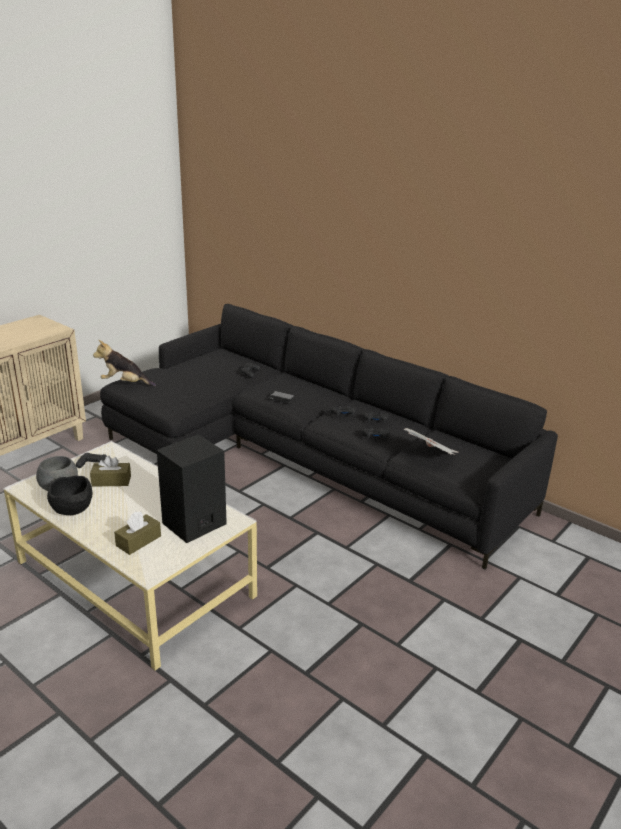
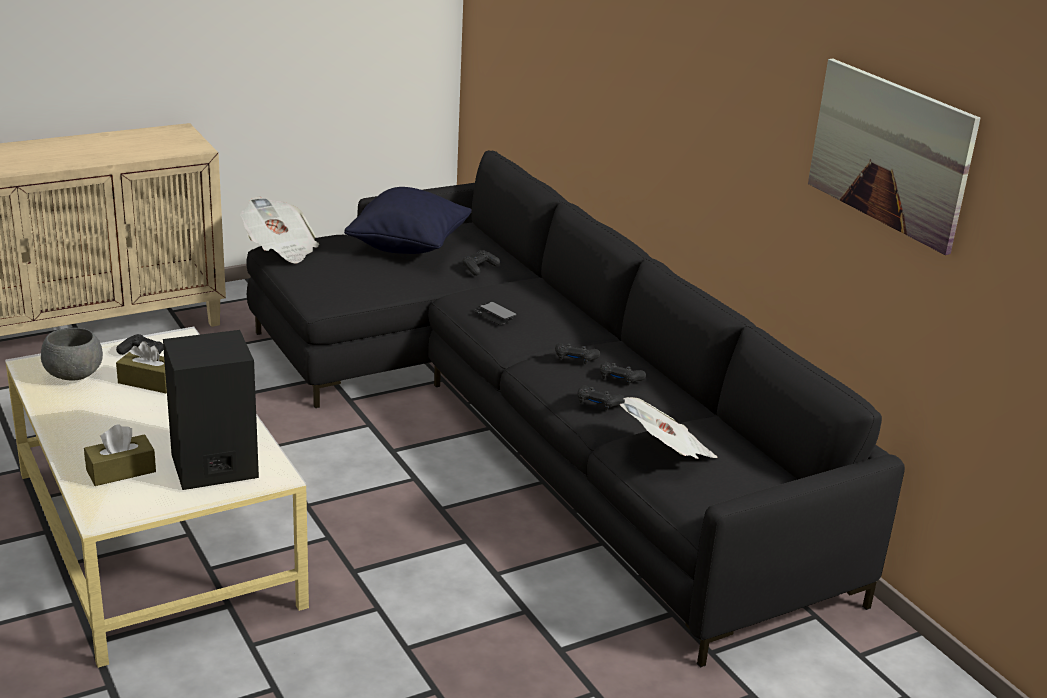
camera: 20 degrees right, 0 degrees up
black bowl [47,476,92,515] -> none
plush toy [93,340,156,387] -> newspaper [241,197,319,264]
none -> black pillow [344,187,472,254]
none -> picture [808,59,981,255]

